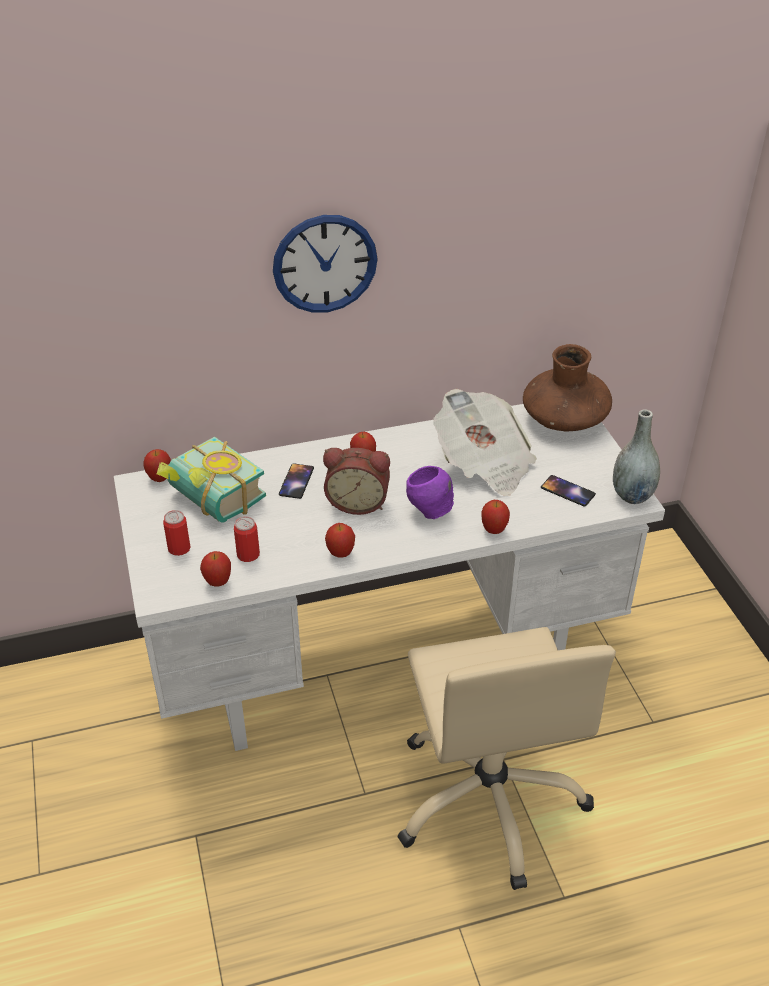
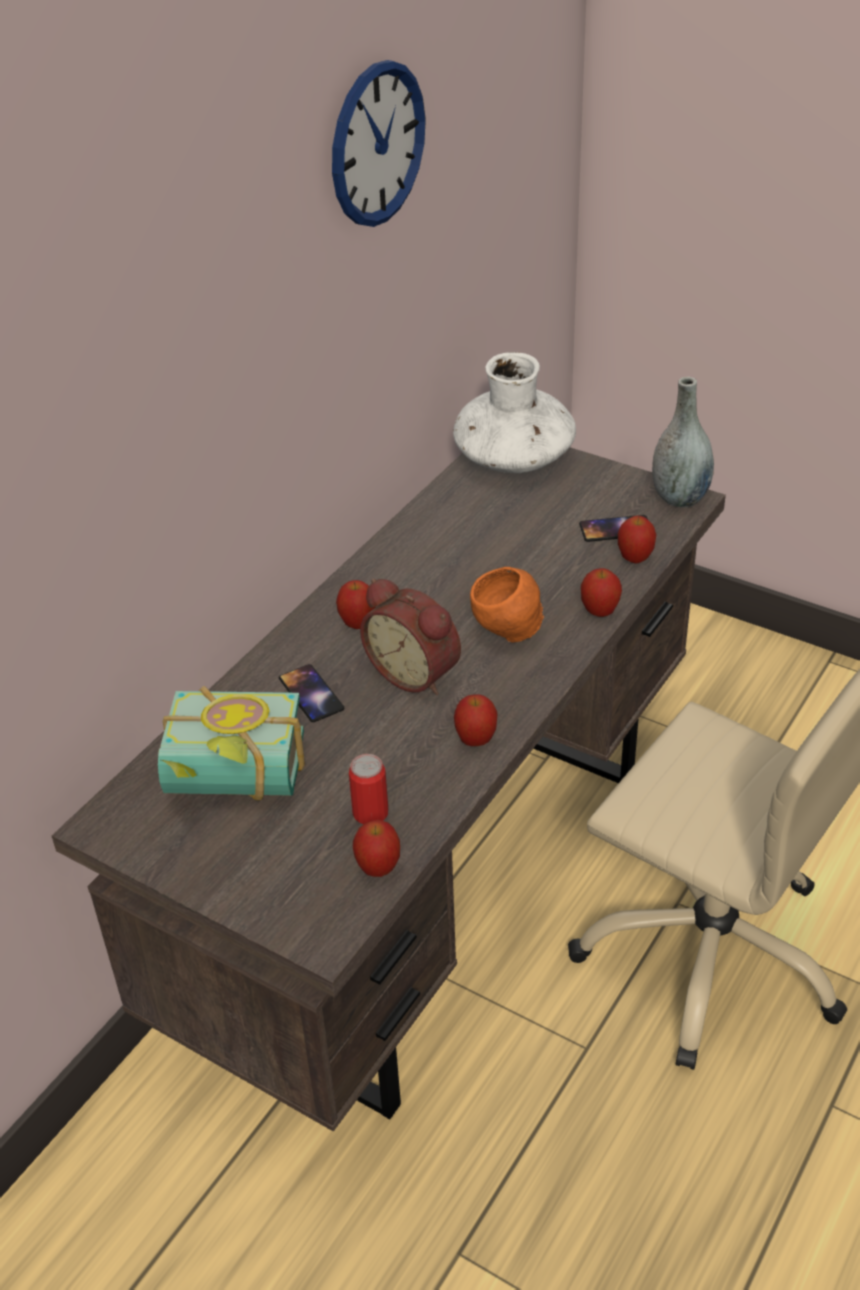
camera: 40 degrees left, 0 degrees up
white desk [114,404,665,751] -> brown desk [52,447,726,1131]
apple [143,449,171,482] -> apple moved to [618,515,656,563]
can [163,510,191,556] -> none
wall clock [273,215,378,313] -> wall clock moved to [332,60,426,227]
alarm clock [323,448,390,515] -> alarm clock turned 75 degrees clockwise [360,578,461,695]
purple bowl [406,466,454,519] -> orange bowl [470,567,545,642]
newspaper [433,389,537,496] -> none
brown vase [523,344,612,431] -> white vase [453,352,576,473]

